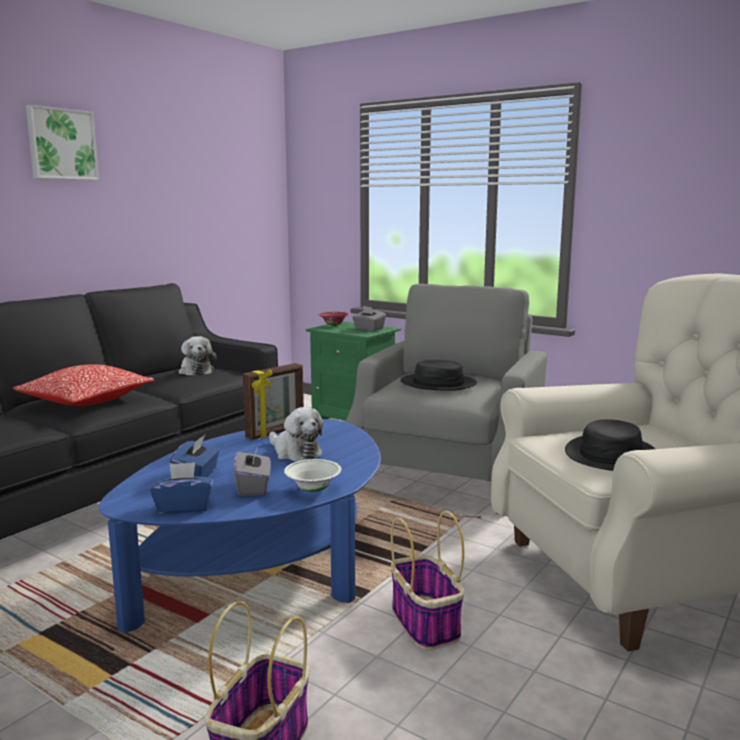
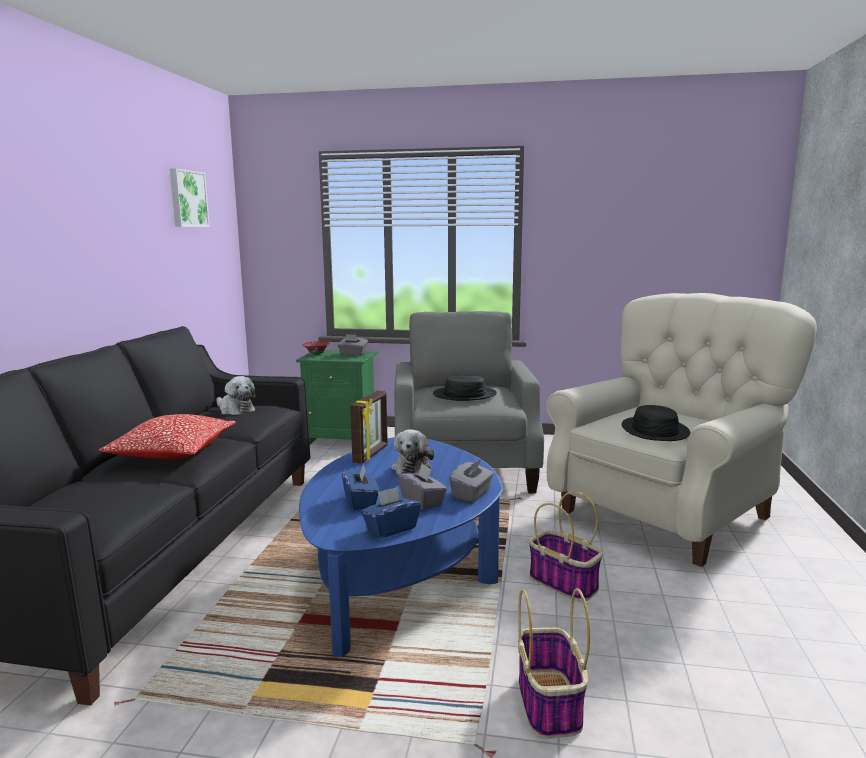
camera: 25 degrees left, 0 degrees up
picture [26,105,99,180] -> picture moved to [170,168,210,227]
plush toy [269,407,323,462] -> plush toy turned 75 degrees clockwise [392,429,434,475]
white bowl [284,459,341,492] -> grey tissue box [449,458,494,502]

